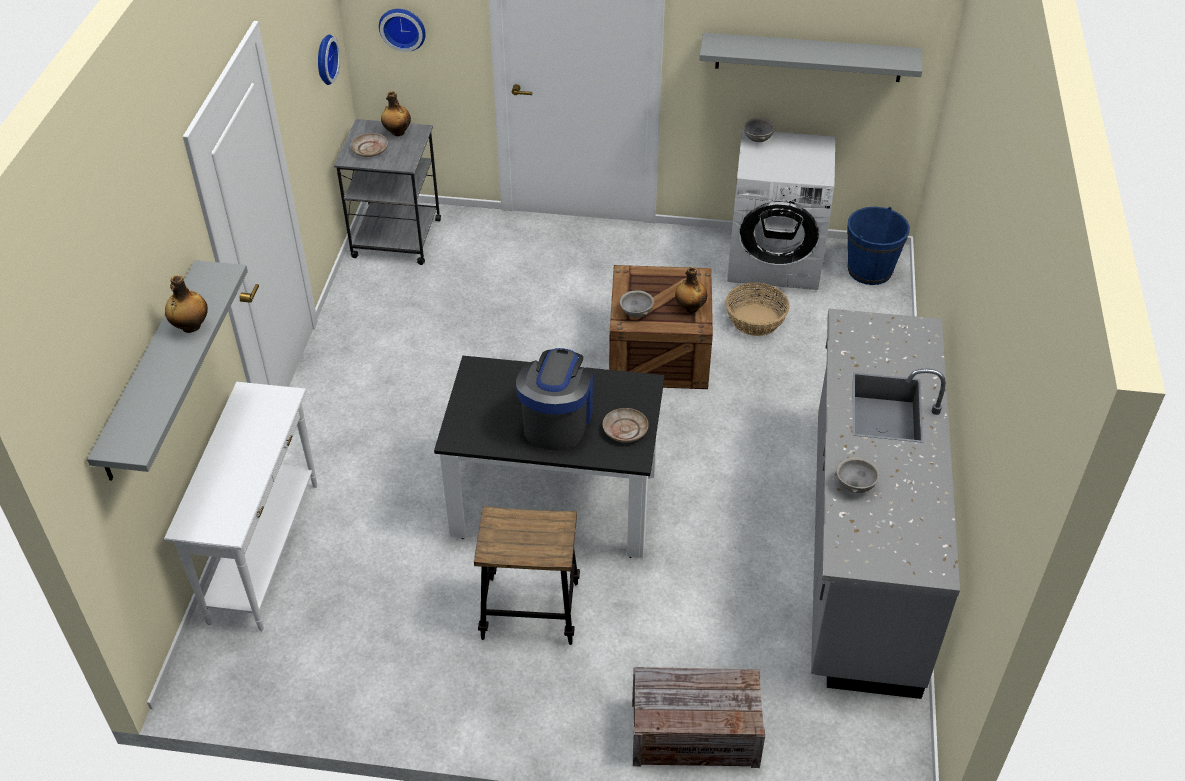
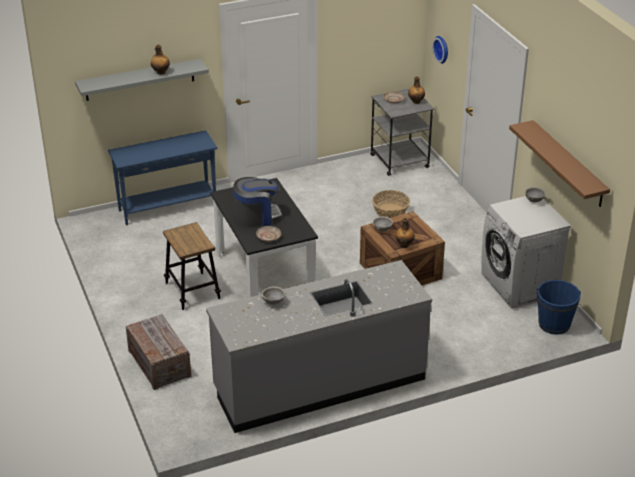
camera: 60 degrees right, 10 degrees down
white console table [164,382,317,631] -> blue console table [108,130,217,226]
wall clock [318,35,340,85] -> none
grey shelf [699,32,922,82] -> brown shelf [509,120,610,207]
basket [726,283,790,336] -> basket moved to [372,190,410,218]

